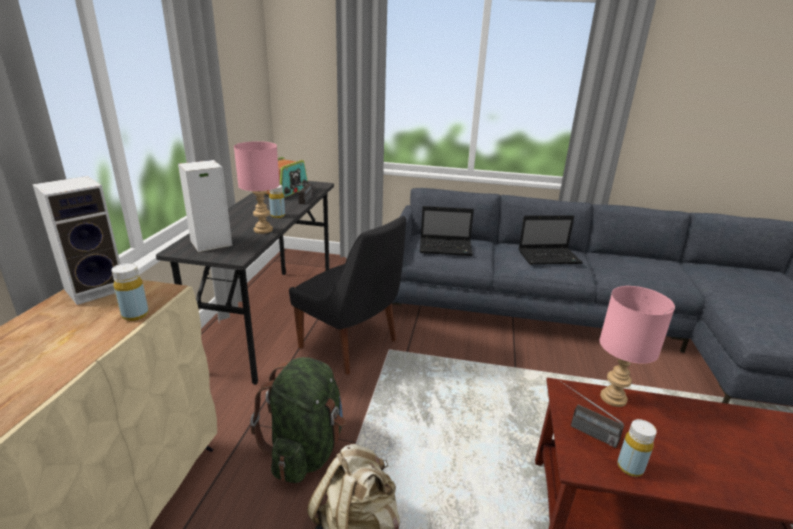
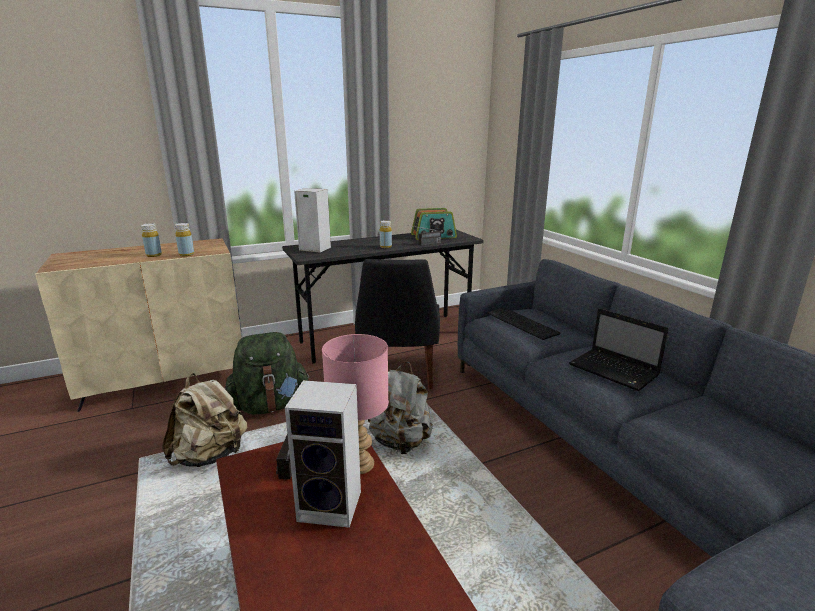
camera: 55 degrees right, 5 degrees down
speaker [32,176,120,305] -> speaker moved to [285,380,361,528]
pink table lamp [234,141,280,234] -> none
laptop [420,206,474,256] -> keyboard [487,307,560,340]
yellow bottle [617,419,657,477] -> yellow bottle moved to [141,223,162,257]
none -> grey backpack [368,362,433,454]

